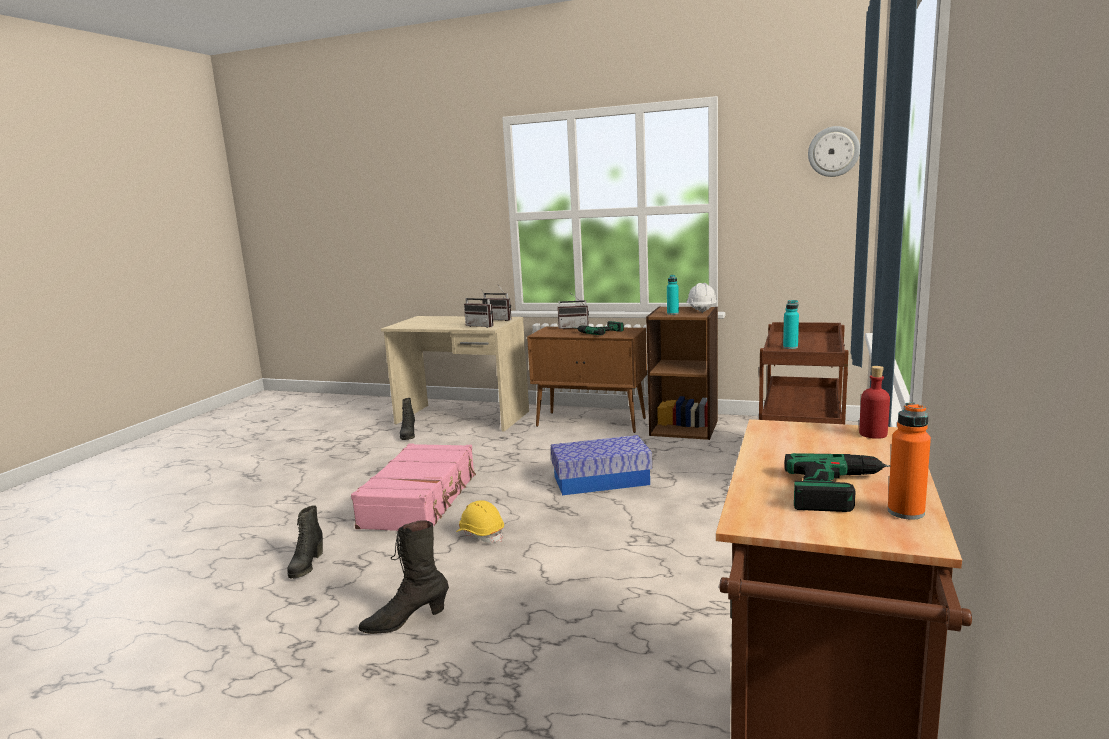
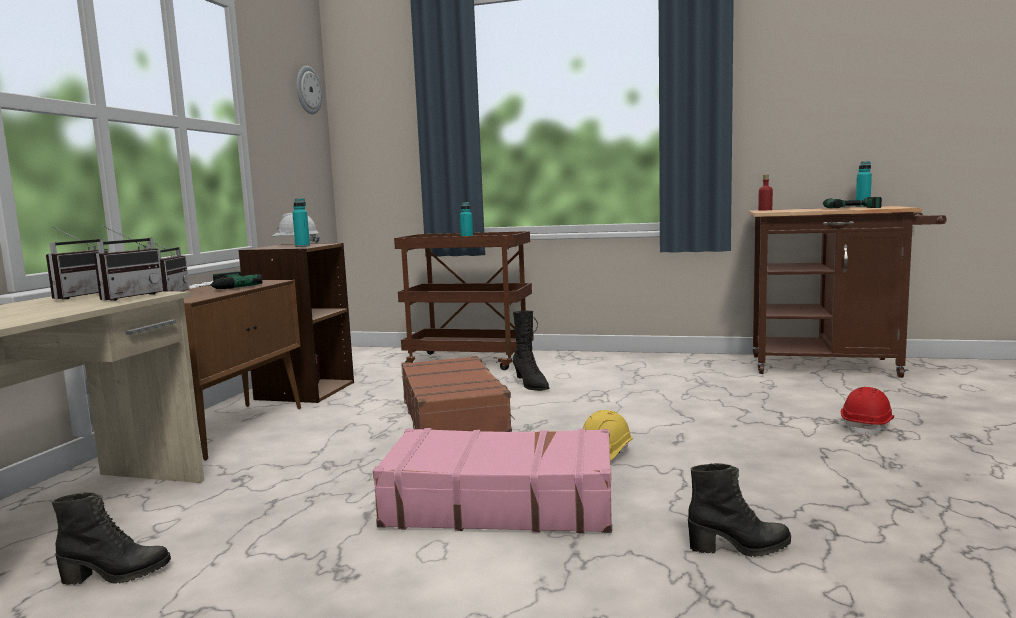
camera: 95 degrees left, 5 degrees down
black boot [358,520,449,634] -> black boot moved to [513,311,549,391]
storage box [551,435,652,495] -> brown suitcase [401,356,515,432]
orange bottle [888,402,931,520] -> turquoise bottle [856,161,872,207]
none -> red hard hat [841,387,894,437]

